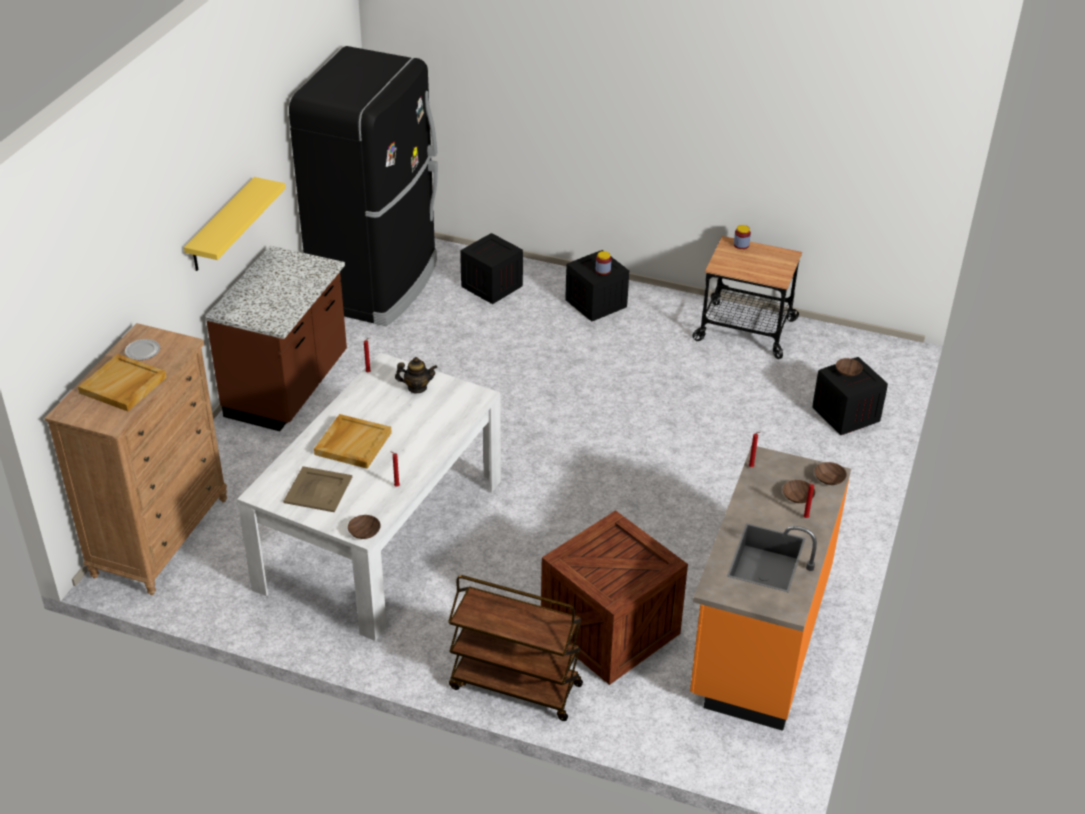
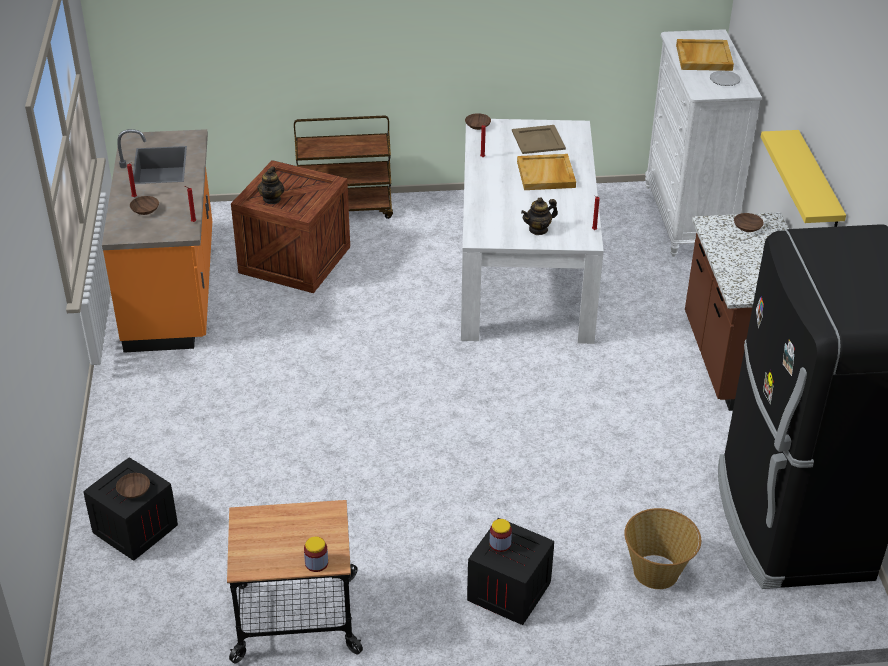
camera: 155 degrees right, 0 degrees up
brown dresser [44,323,227,595] -> white dresser [645,29,762,257]
crate [460,233,523,304] -> basket [624,508,701,589]
brown bowl [815,462,847,485] -> brown bowl moved to [734,213,764,232]
none -> teapot [258,167,284,204]

